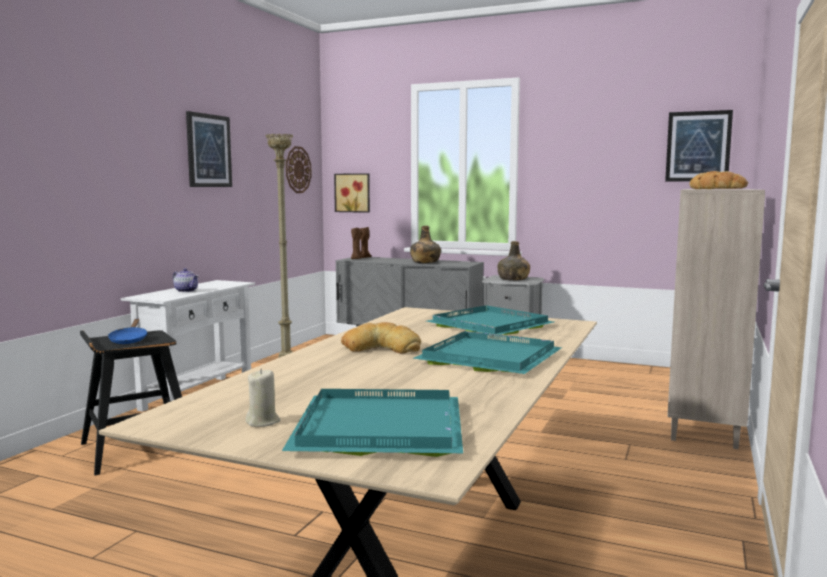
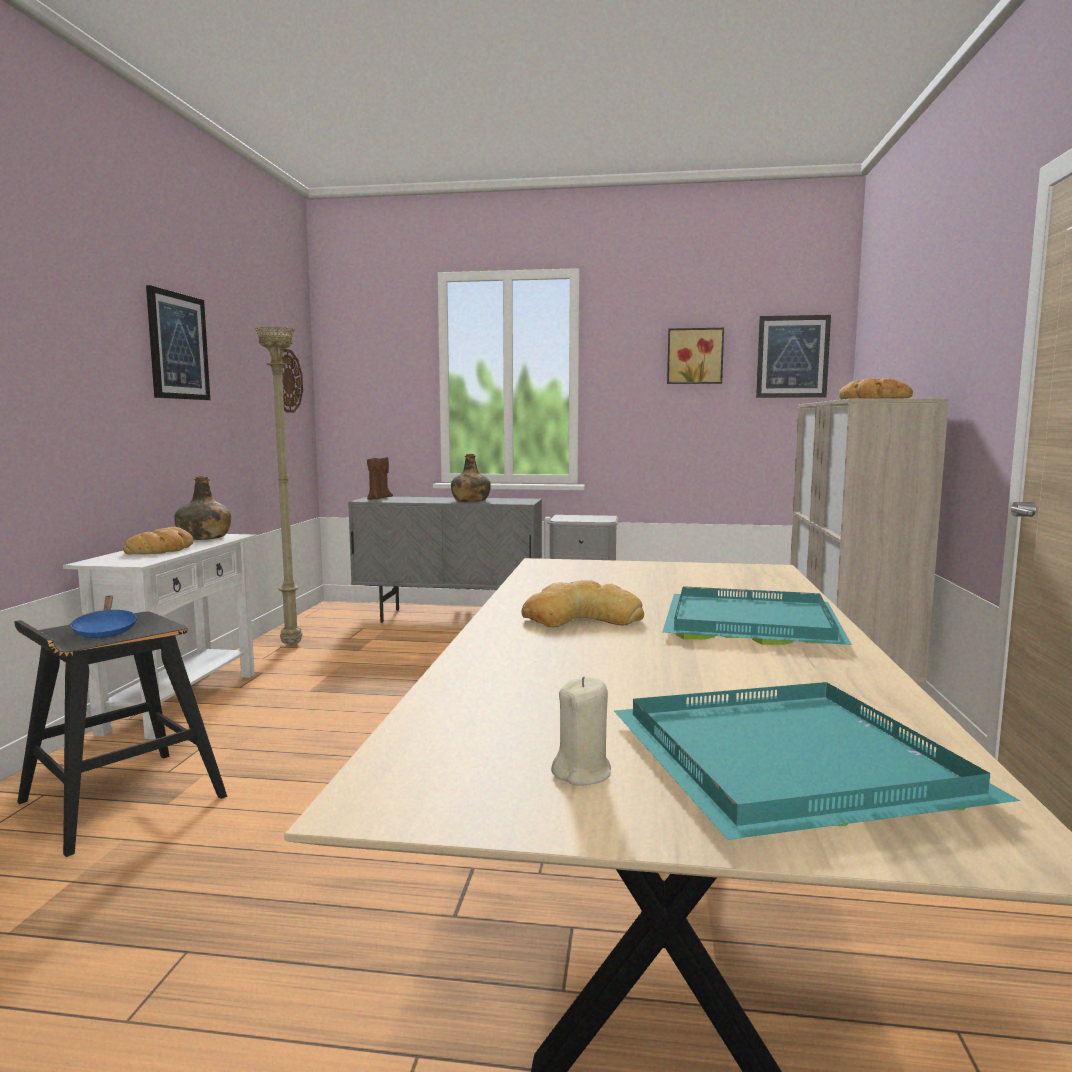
camera: 15 degrees left, 0 degrees up
teapot [173,268,199,292] -> bread [123,527,194,555]
picture [334,173,370,213] -> picture moved to [667,328,724,384]
turquoise tray [427,305,554,335] -> none
green bottle [498,241,530,281] -> green bottle moved to [174,476,231,540]

